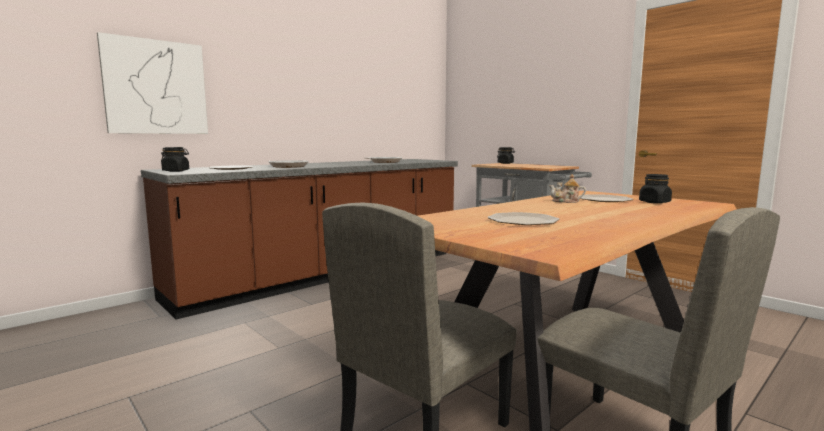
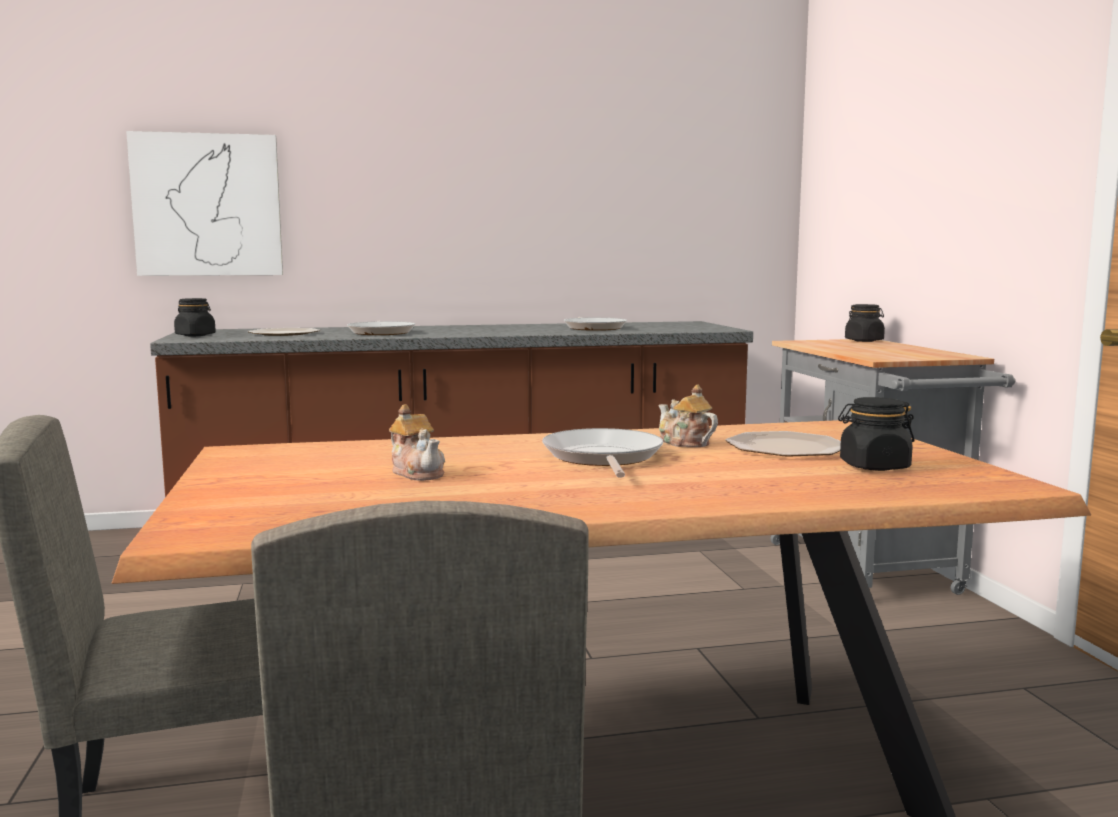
camera: 30 degrees right, 0 degrees up
plate [488,212,560,225] -> teapot [389,404,445,481]
none -> frying pan [542,428,663,478]

